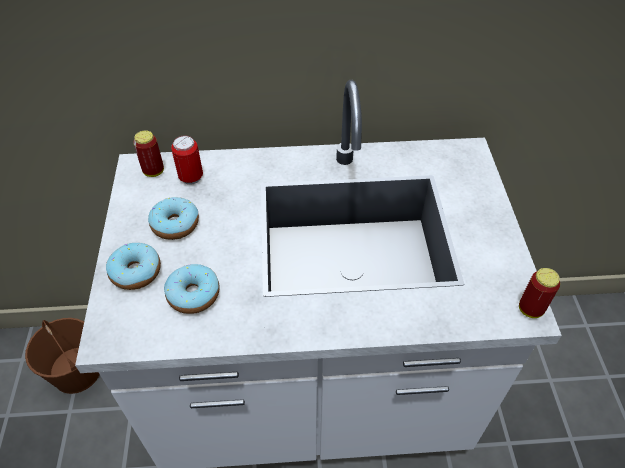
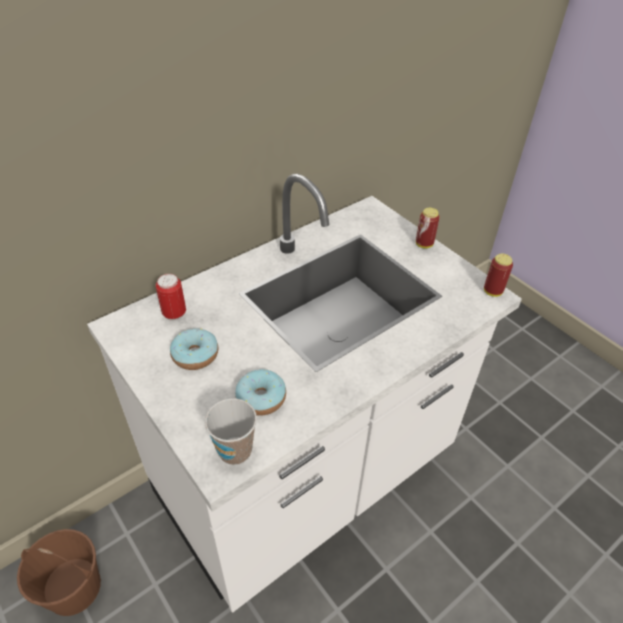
camera: 35 degrees left, 5 degrees down
donut [106,243,161,290] -> none
can [133,131,164,177] -> can moved to [416,208,440,248]
none -> cup [205,398,257,465]

